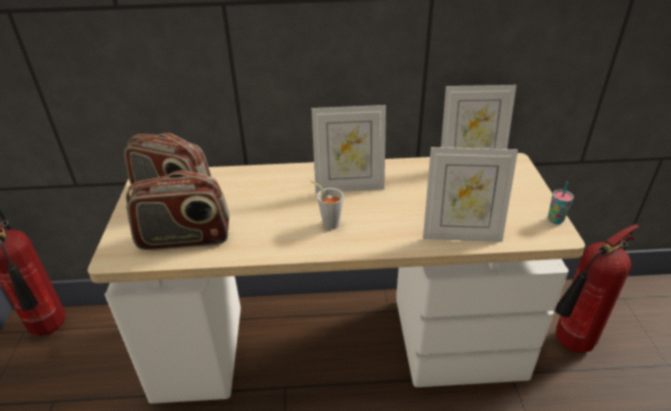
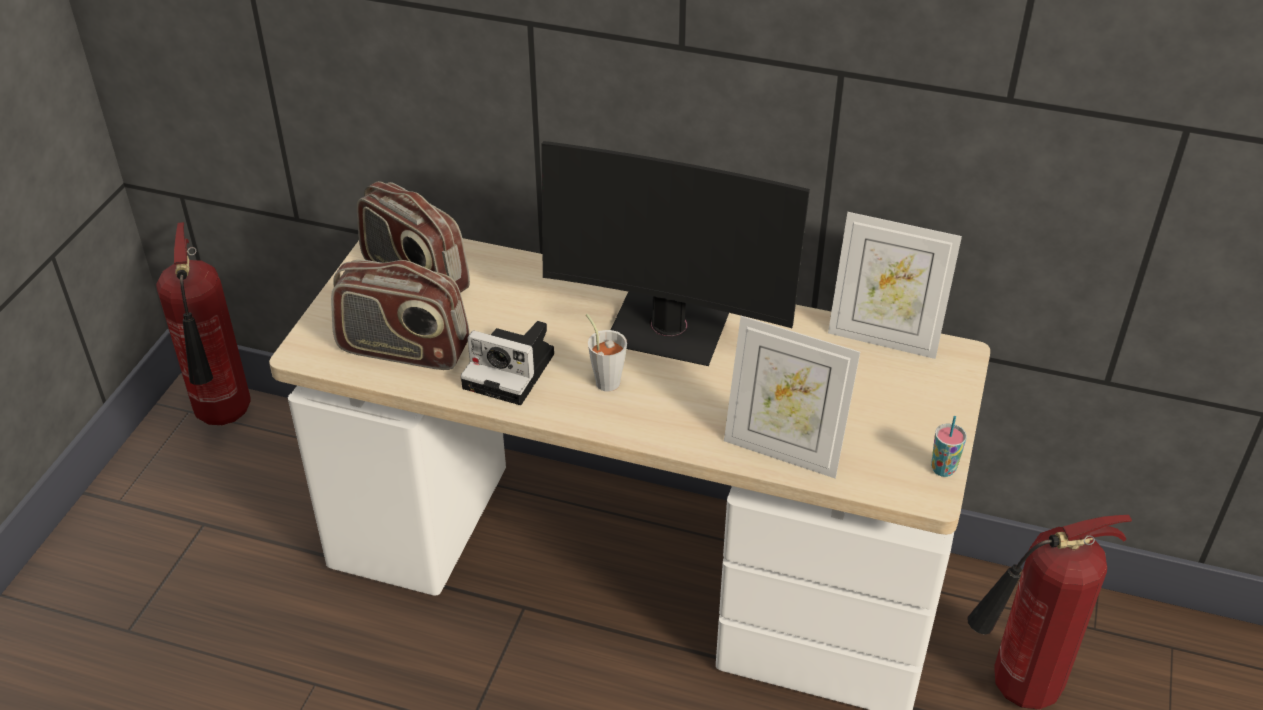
camera: 20 degrees right, 5 degrees up
picture frame [311,105,386,193] -> monitor [541,141,810,366]
none -> camera [460,321,554,405]

